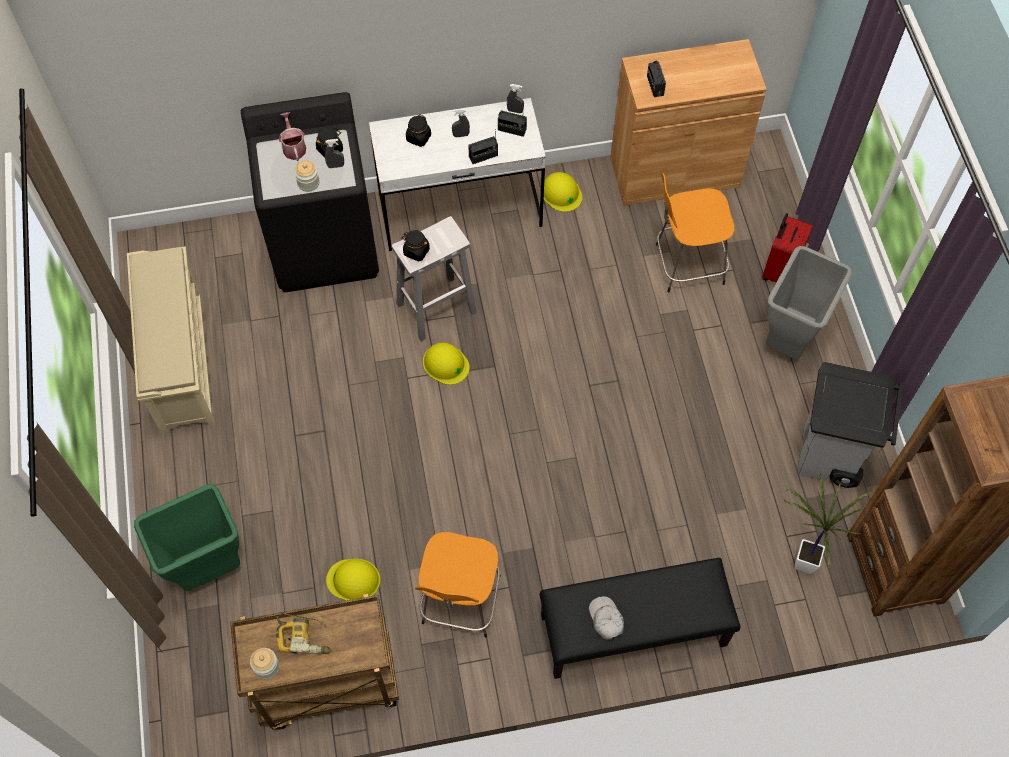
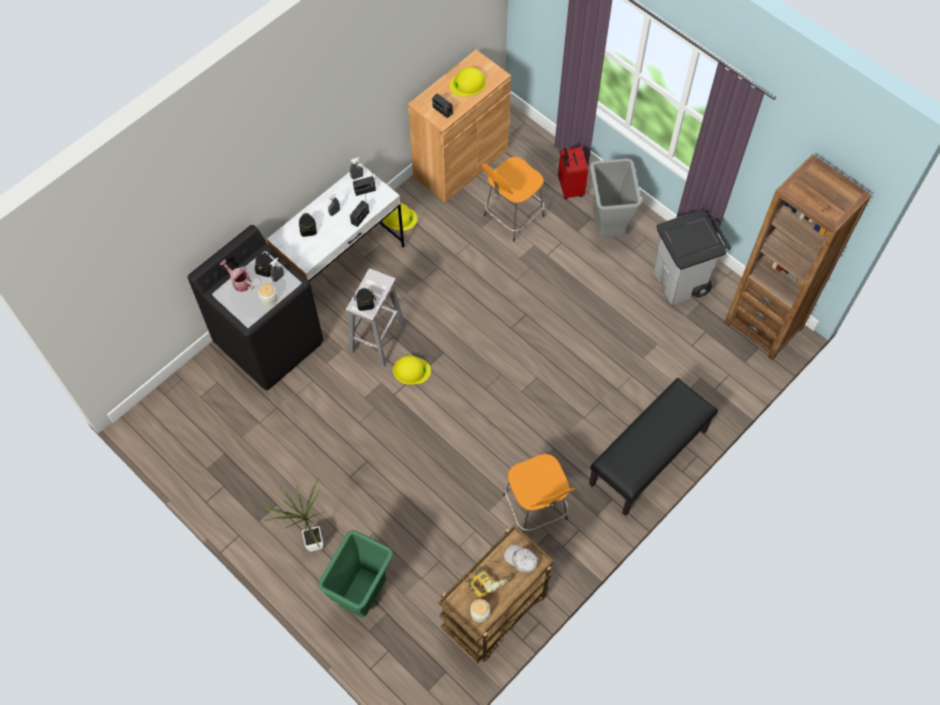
camera: 35 degrees left, 0 degrees up
beige shoe rack [127,246,215,435] -> none
yellow hard hat [326,559,380,601] -> yellow hard hat moved to [450,67,486,97]
white cap [589,596,624,640] -> white cap moved to [504,545,538,573]
potted plant [783,472,873,574] -> potted plant moved to [265,477,326,552]

